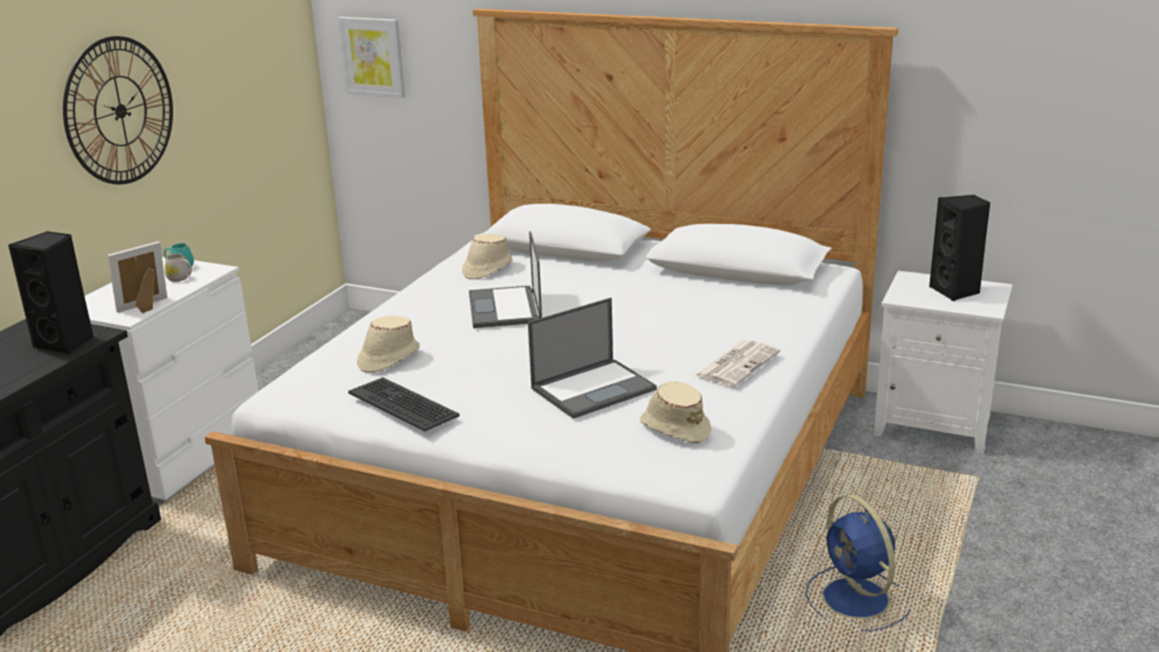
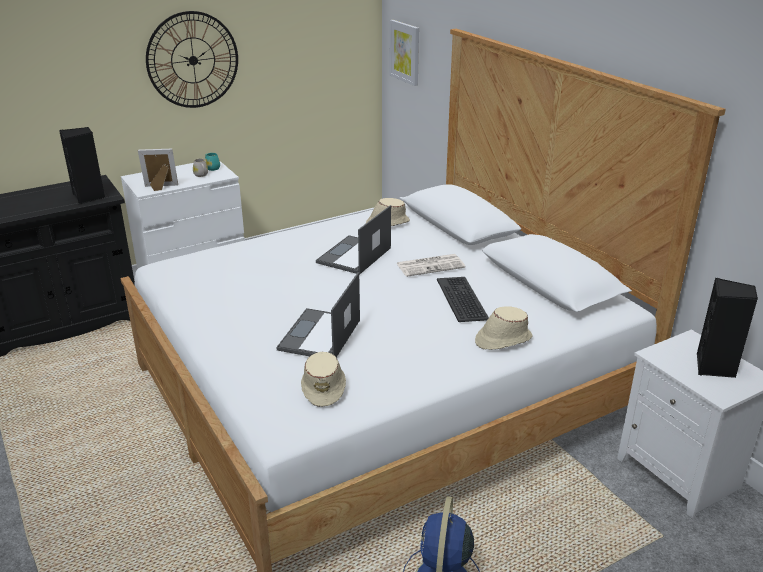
camera: 35 degrees right, 5 degrees up
keyboard [348,377,460,432] -> keyboard moved to [437,277,489,322]
beige hat [357,316,420,373] -> beige hat moved to [475,306,533,350]
laptop [528,298,657,419] -> laptop turned 105 degrees clockwise [276,272,360,357]
newspaper [694,340,780,387] -> newspaper moved to [397,254,465,277]

